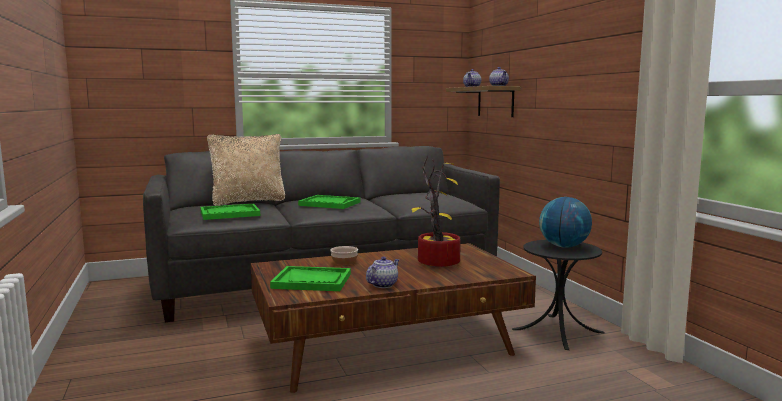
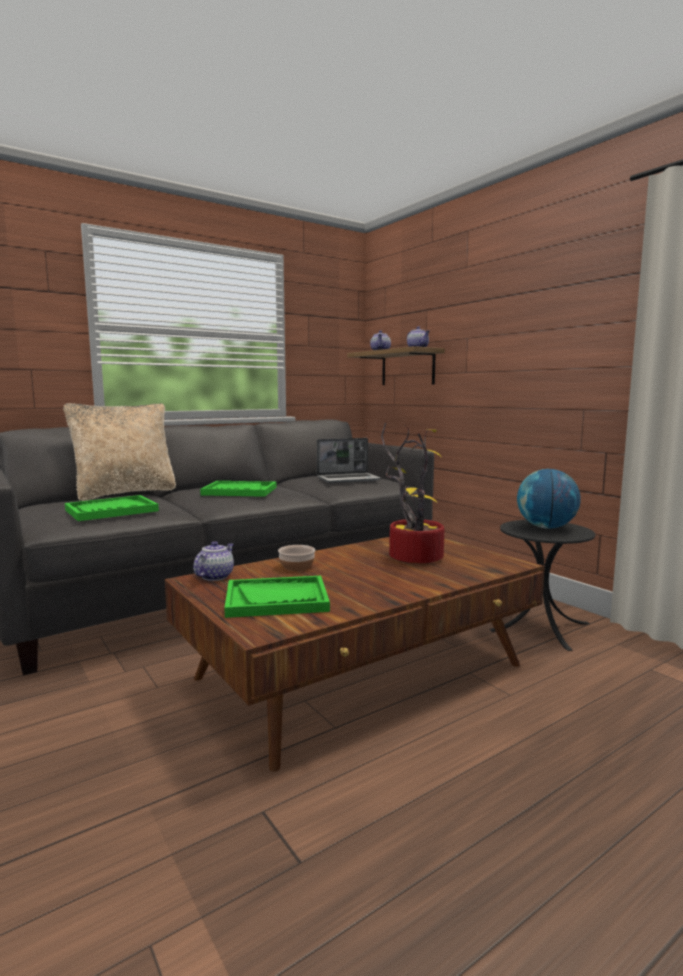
camera: 15 degrees left, 0 degrees up
teapot [366,257,399,288] -> teapot moved to [193,541,234,581]
none -> laptop [317,438,381,483]

